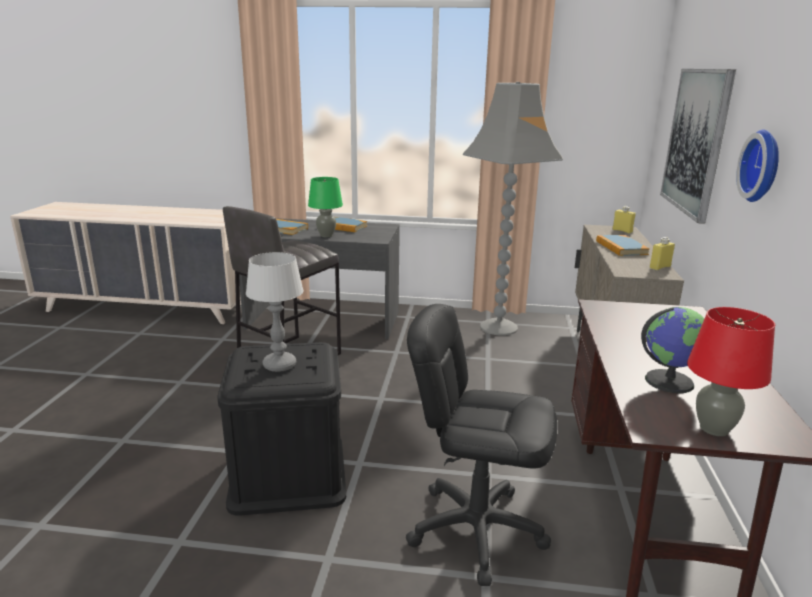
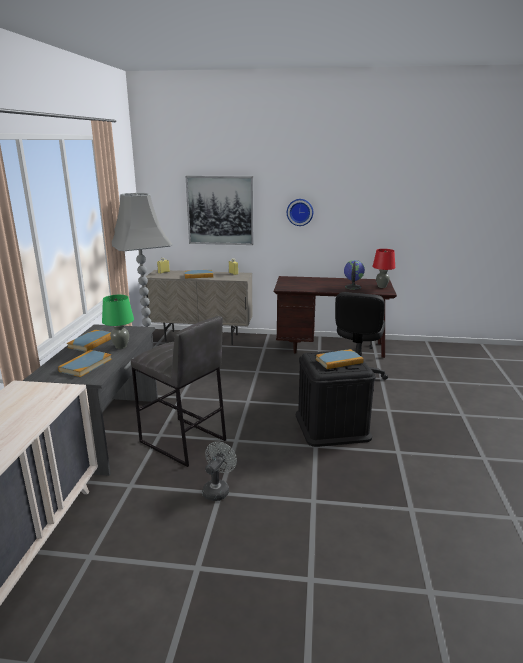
camera: 90 degrees left, 0 degrees up
table lamp [246,252,304,372] -> book [316,349,364,369]
none -> grey fan [202,441,237,501]

